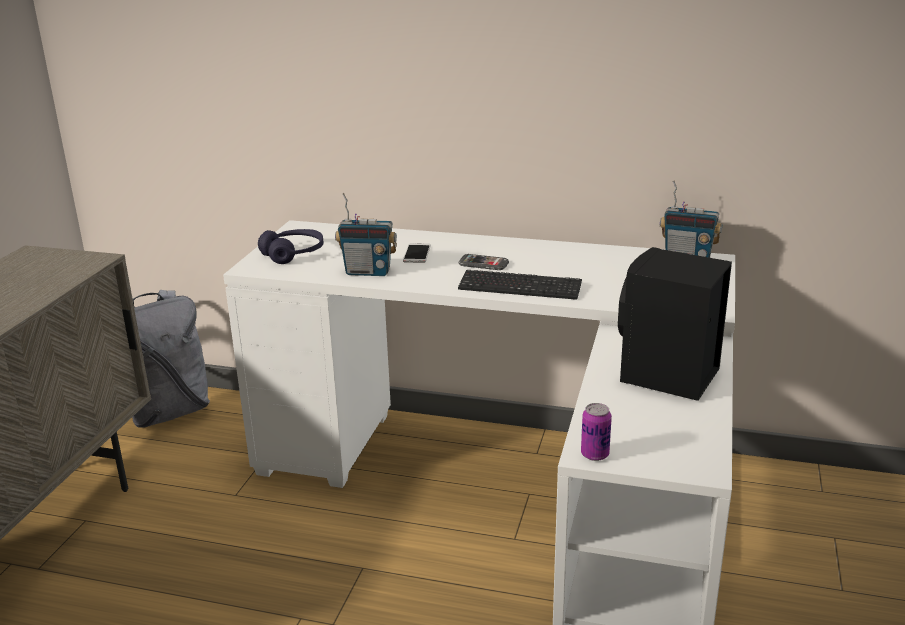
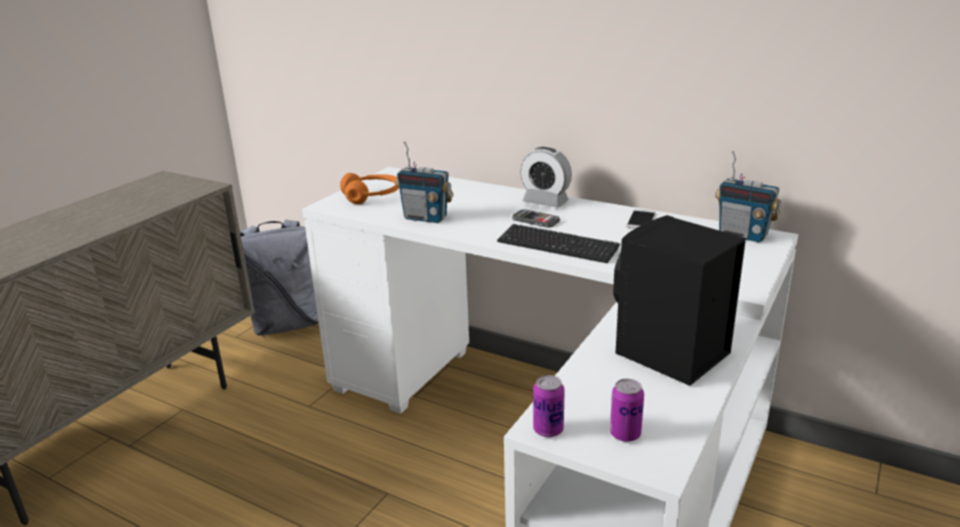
camera: 15 degrees right, 0 degrees up
purple headphones [258,229,323,264] -> orange headphones [340,173,399,204]
phone [403,243,431,263] -> phone moved to [626,209,656,229]
none -> alarm clock [520,147,572,208]
none -> can [610,379,644,442]

